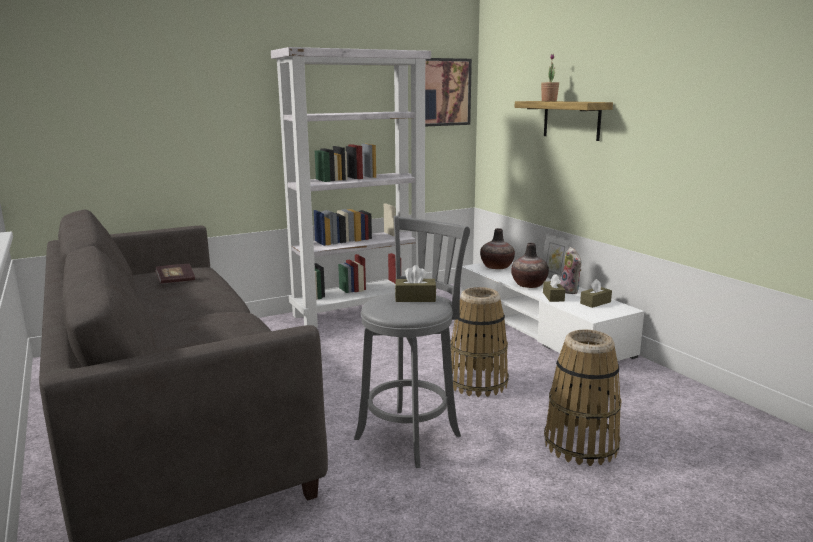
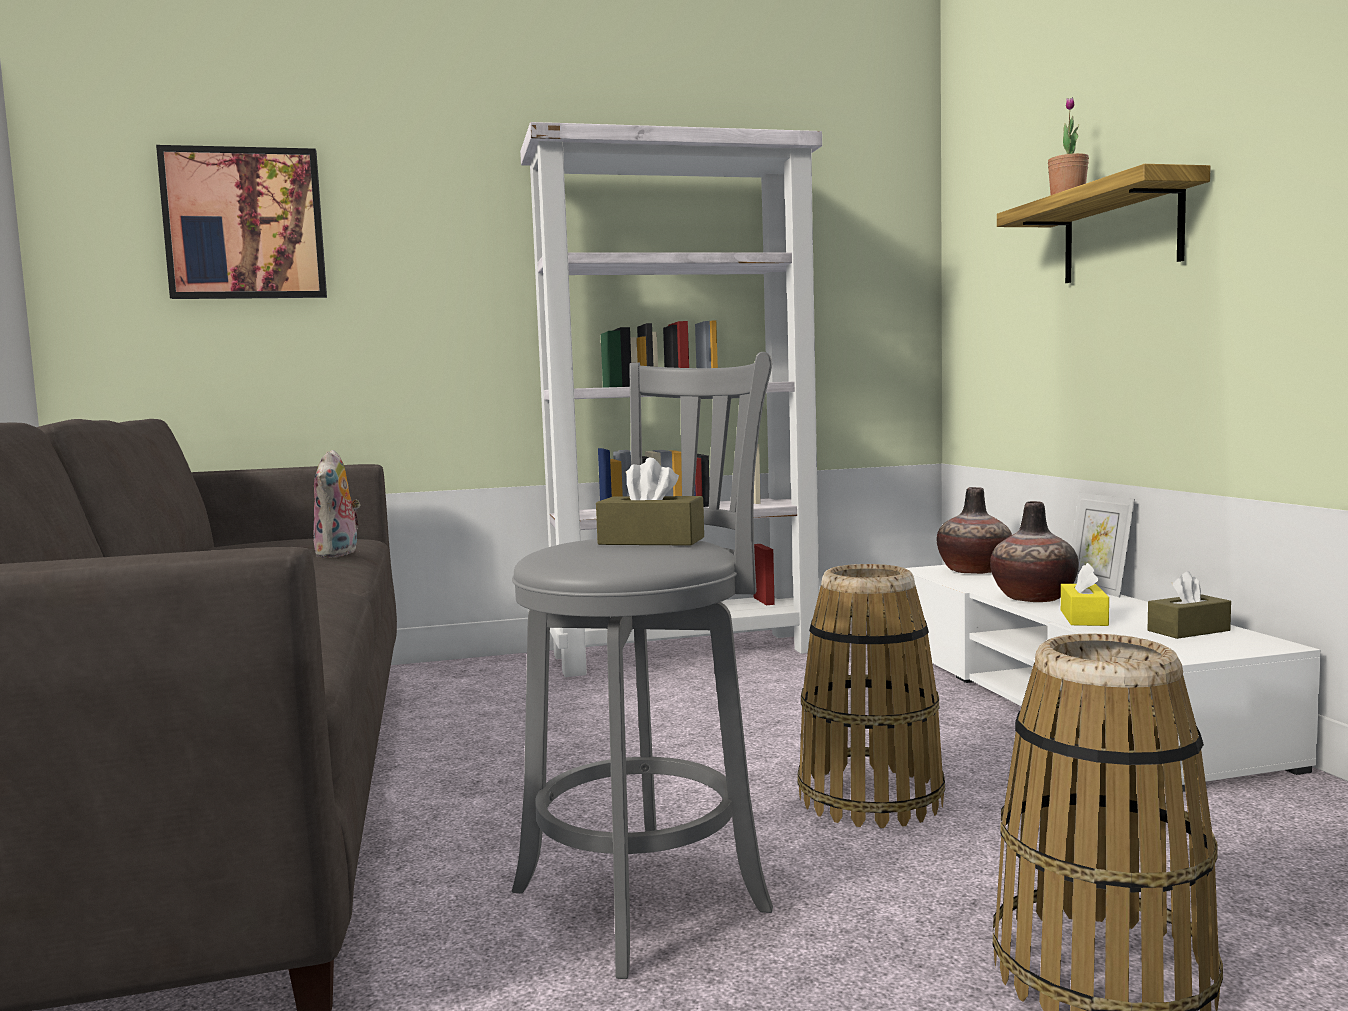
camera: 15 degrees right, 10 degrees down
book [155,264,195,284] -> none
picture [425,58,472,126] -> picture moved to [156,145,327,299]
brown tissue box [543,274,565,302] -> yellow tissue box [1061,563,1109,626]
plush toy [560,247,581,294] -> plush toy moved to [313,450,360,558]

